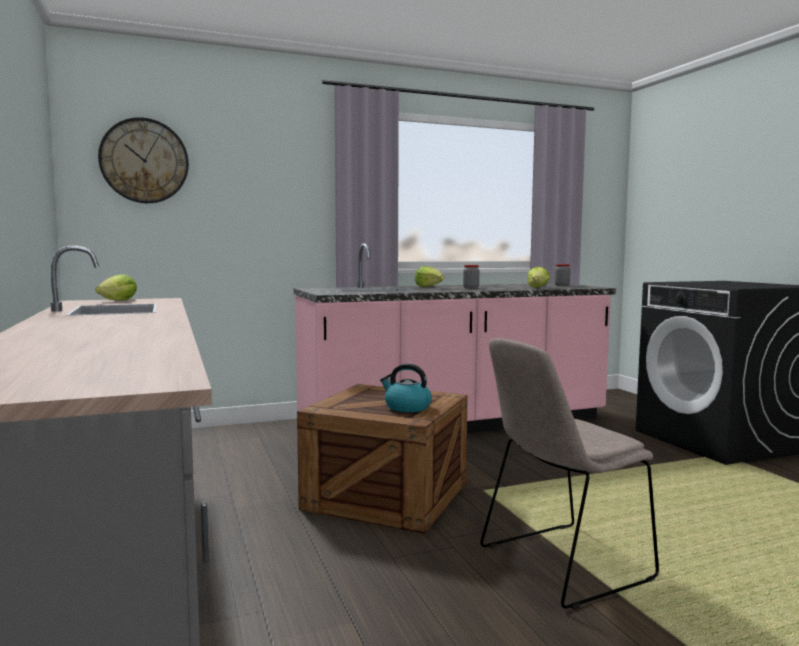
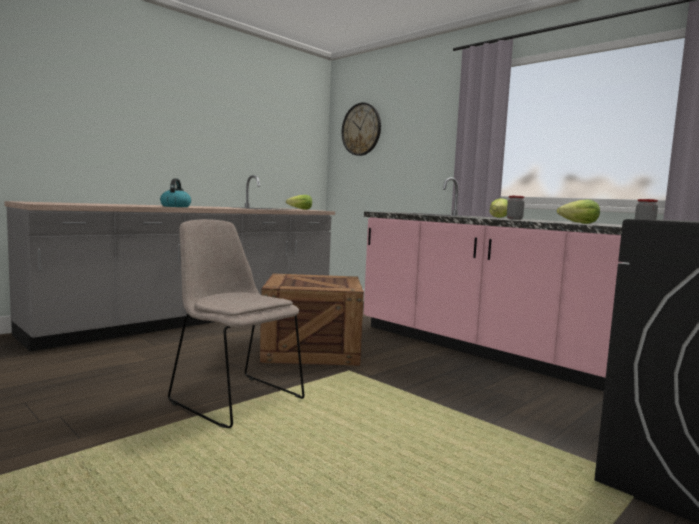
camera: 65 degrees right, 0 degrees up
kettle [380,364,432,413] -> kettle moved to [160,178,191,207]

